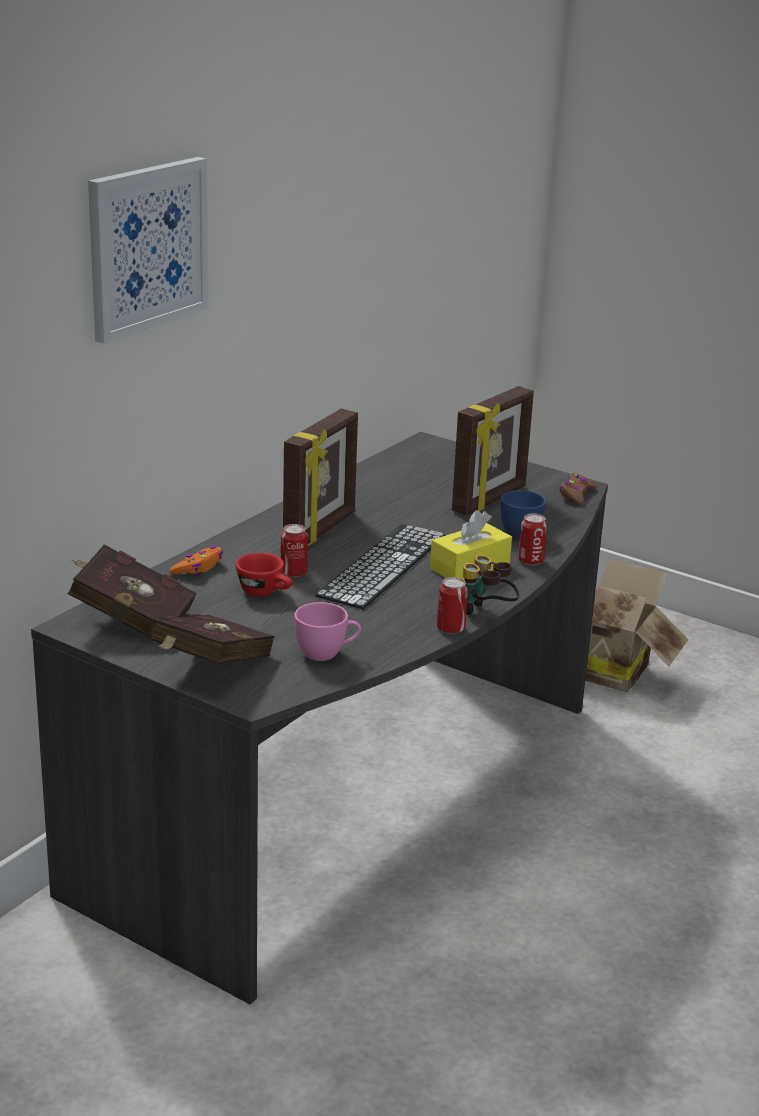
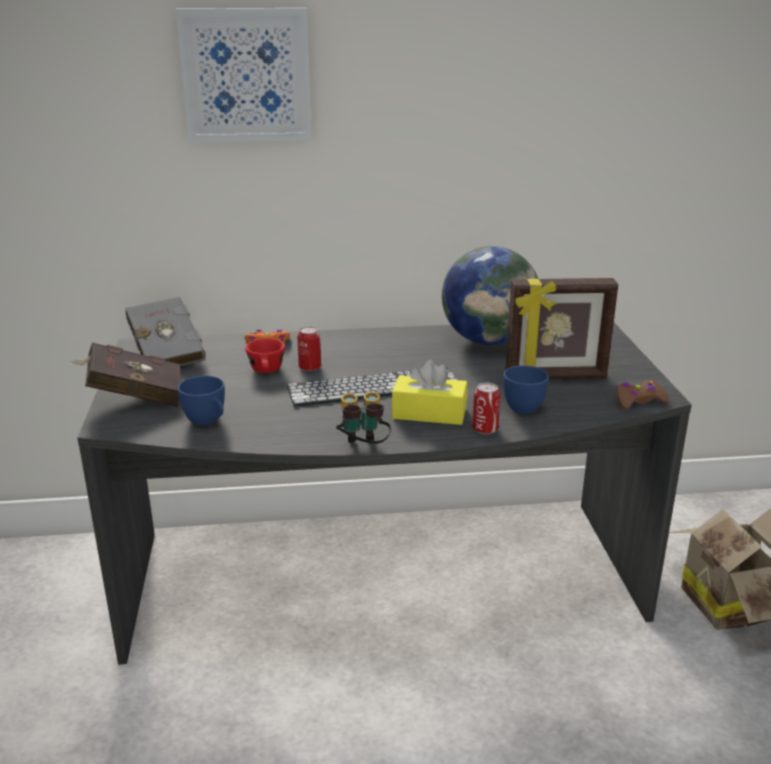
camera: 50 degrees right, 0 degrees up
red book [68,545,196,637] -> grey book [125,297,206,366]
picture frame [283,409,358,546] -> none
pink cup [294,602,361,661] -> blue cup [178,376,225,426]
can [437,577,468,634] -> none
none -> globe [442,246,538,345]

